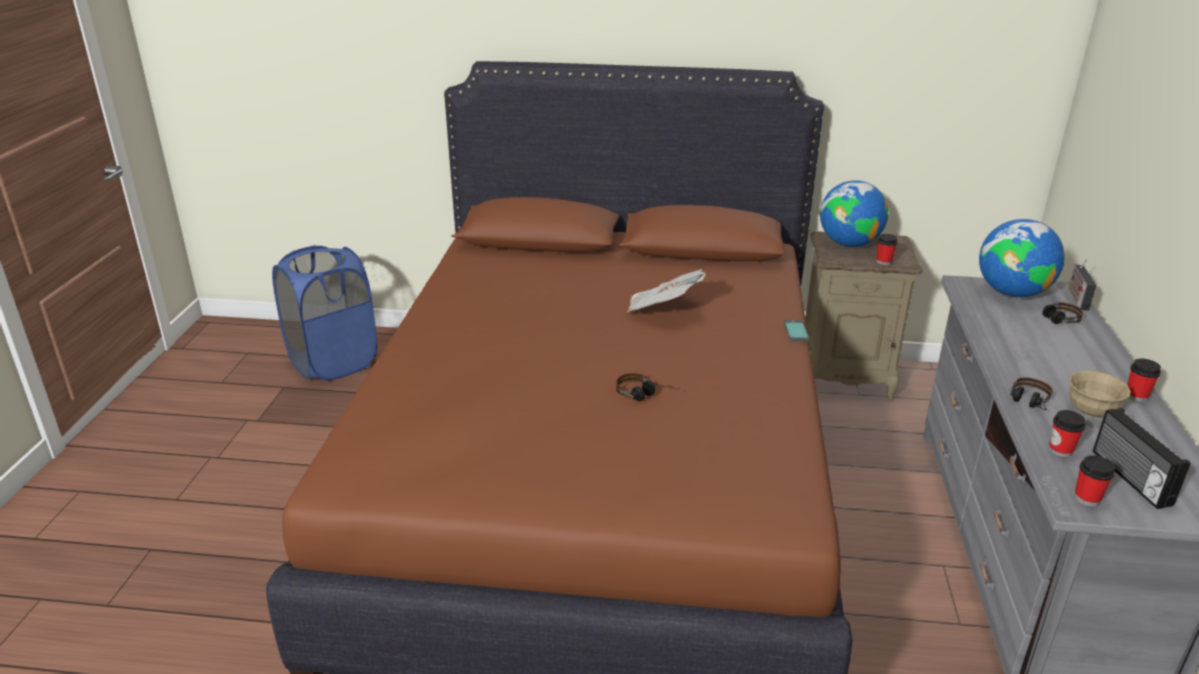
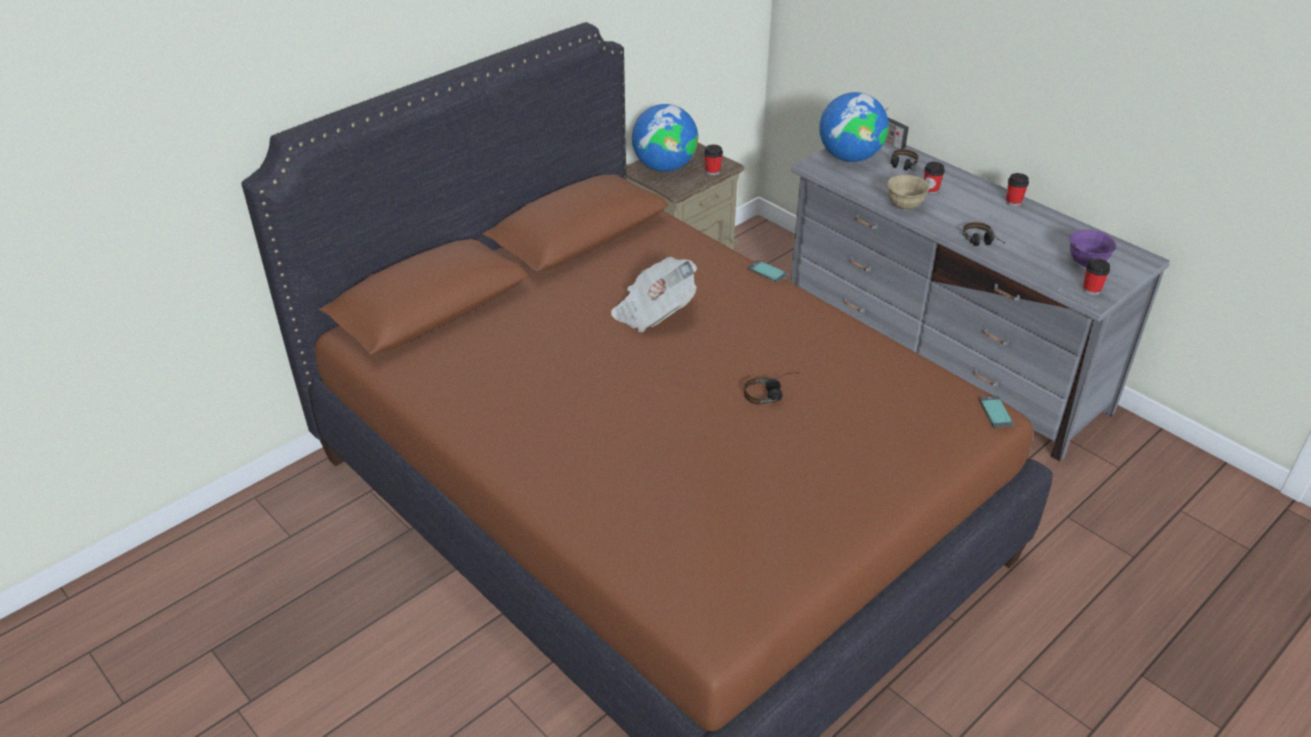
camera: 50 degrees left, 10 degrees up
blue laundry basket [272,245,377,381] -> none
cup [1049,410,1086,457] -> cup moved to [924,162,945,195]
beige bowl [1069,370,1131,417] -> beige bowl moved to [887,175,929,210]
radio [1093,408,1190,509] -> purple bowl [1070,230,1116,267]
none -> phone [979,396,1014,428]

